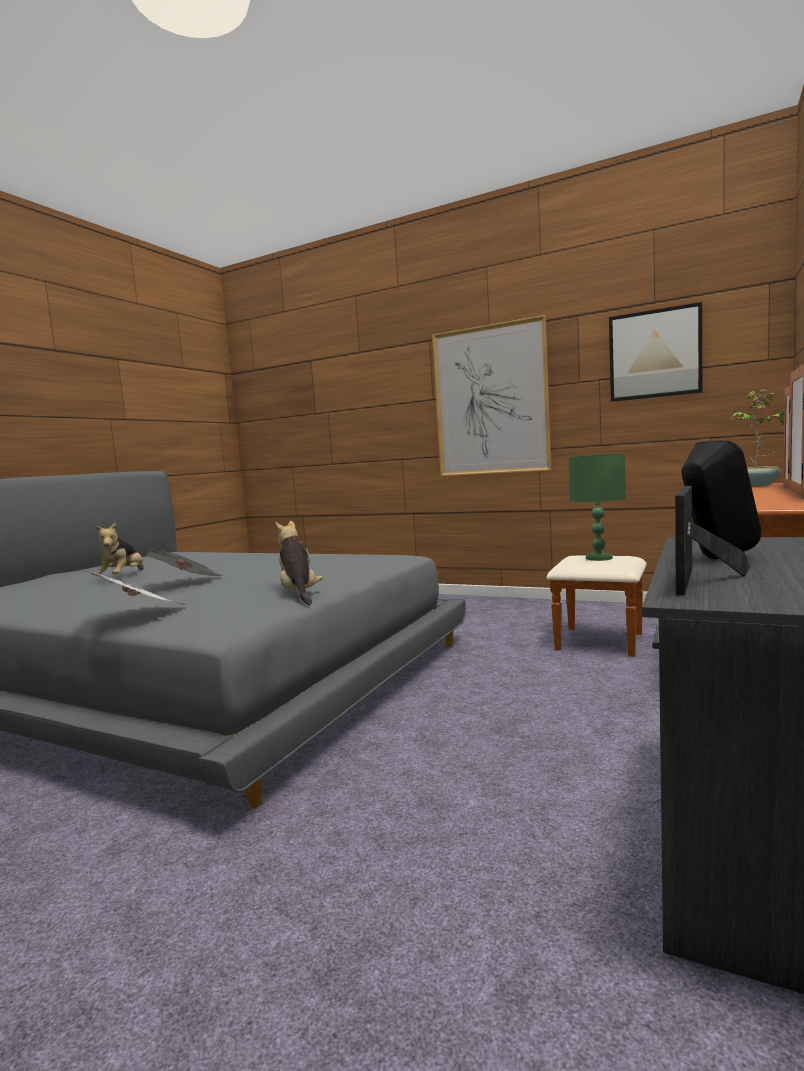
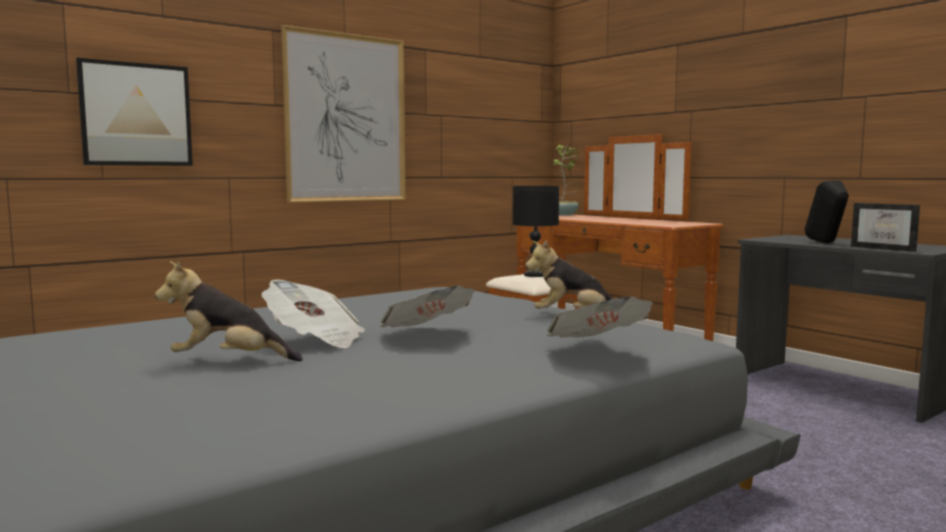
camera: 65 degrees left, 0 degrees up
plush toy [96,522,143,574] -> plush toy turned 150 degrees clockwise [155,261,303,361]
green table lamp [569,454,626,561] -> black table lamp [513,186,559,277]
picture [609,302,702,402] -> picture moved to [76,58,193,166]
none -> newspaper [262,280,365,348]

